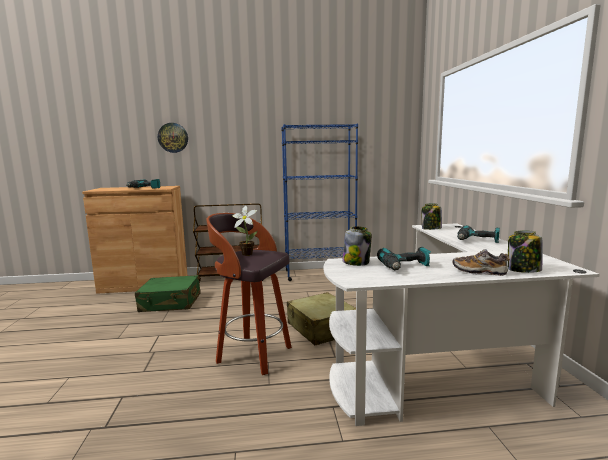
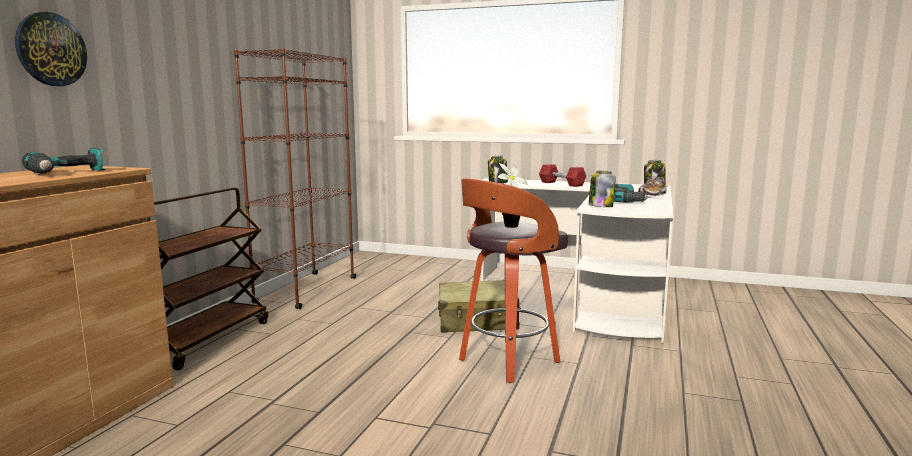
camera: 65 degrees left, 0 degrees up
green suitcase [135,275,201,312] -> none
blue bookcase [281,124,358,281] -> brown bookcase [234,48,356,309]
power drill [457,225,500,243] -> red dumbbell [539,164,586,187]

